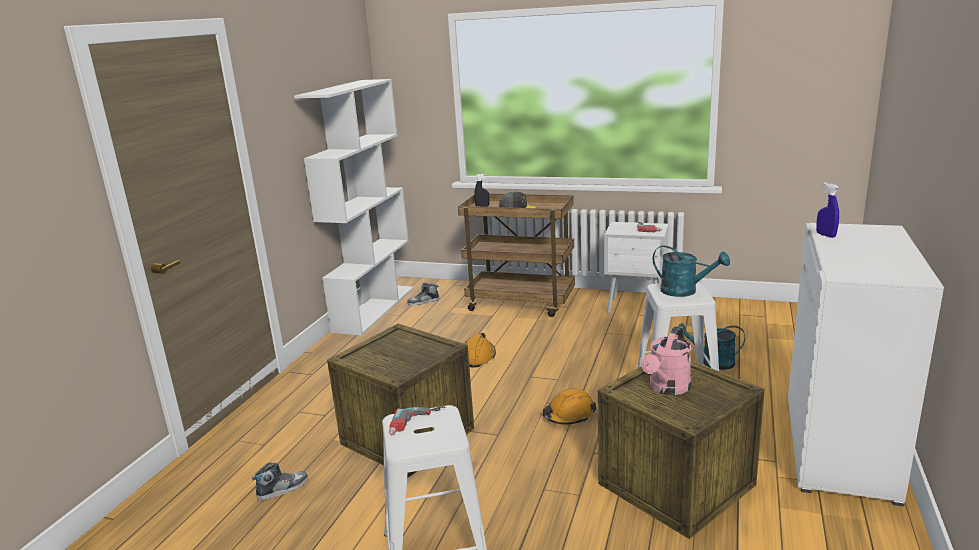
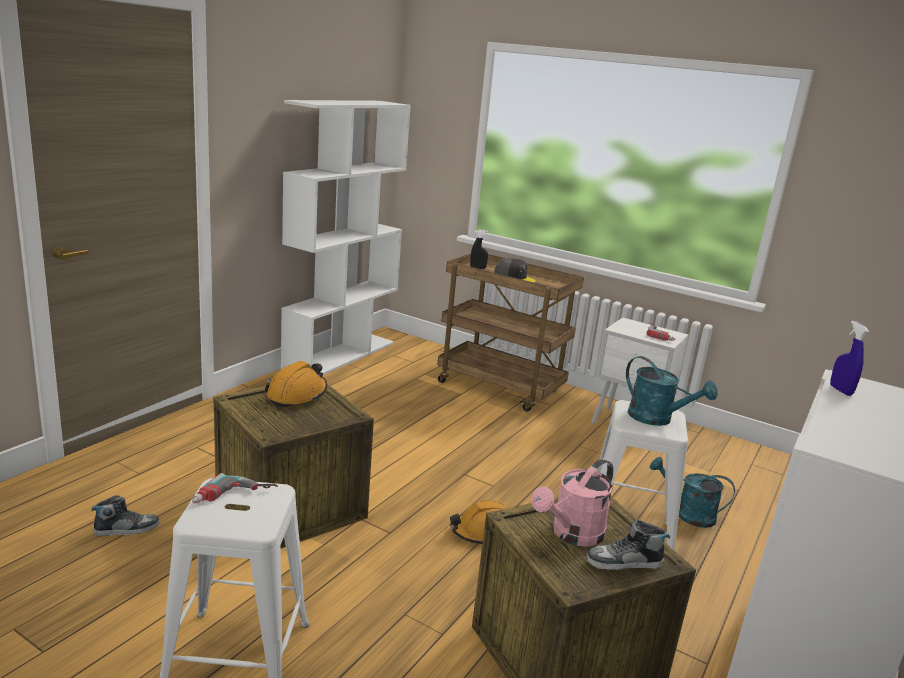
camera: 10 degrees right, 0 degrees up
shoe [407,283,439,306] -> shoe moved to [587,520,670,570]
orange hard hat [464,333,496,367] -> orange hard hat moved to [264,361,327,408]

